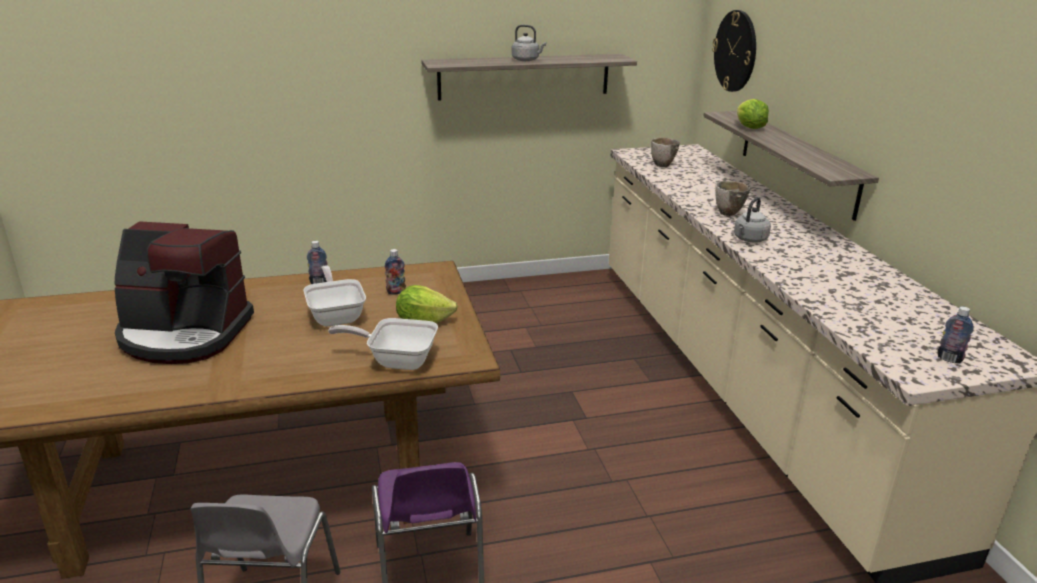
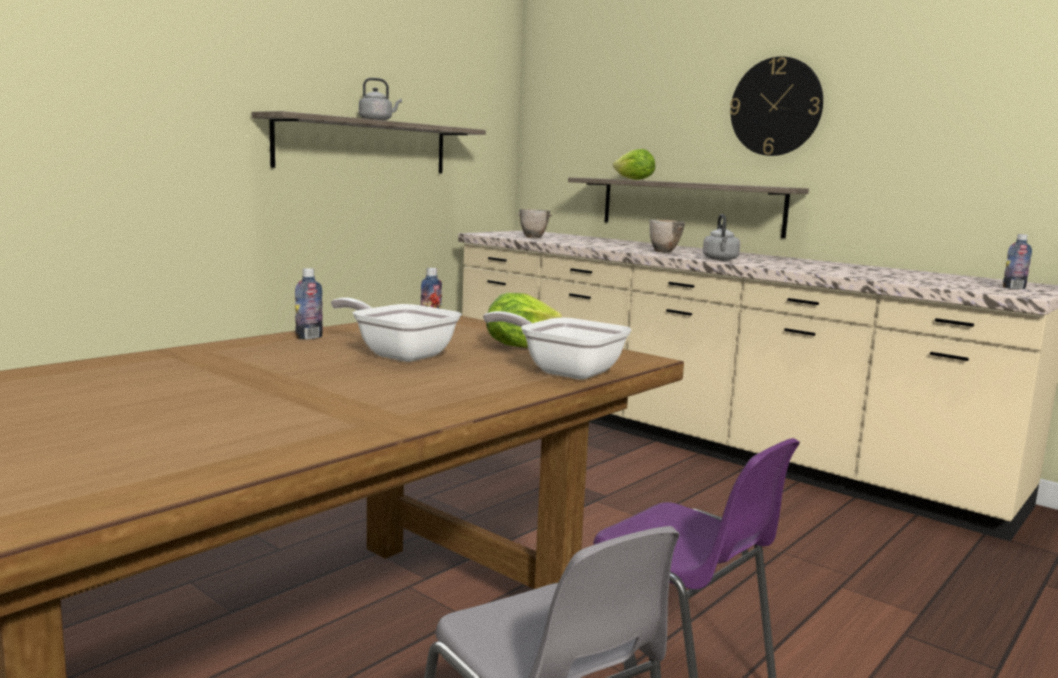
camera: 35 degrees left, 15 degrees down
coffee machine [115,221,254,364] -> none
frying pan [328,318,438,370] -> frying pan turned 60 degrees clockwise [483,311,632,380]
wall clock [712,10,756,92] -> wall clock moved to [730,56,823,156]

